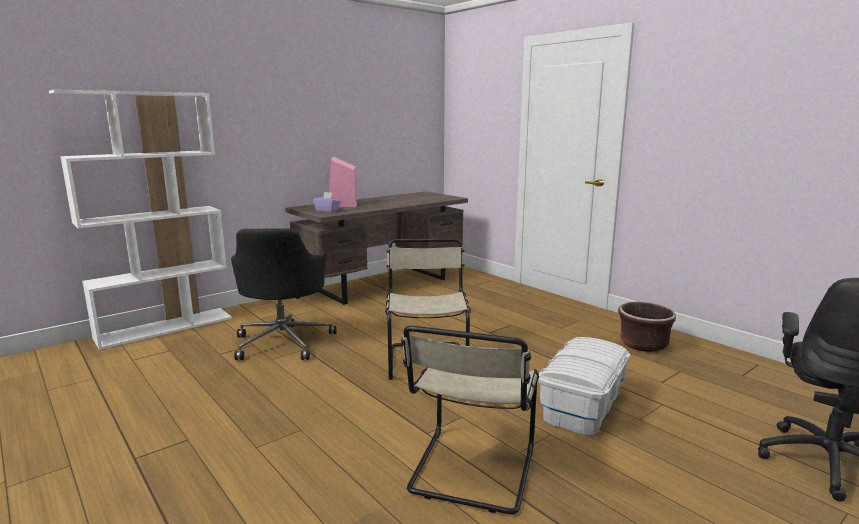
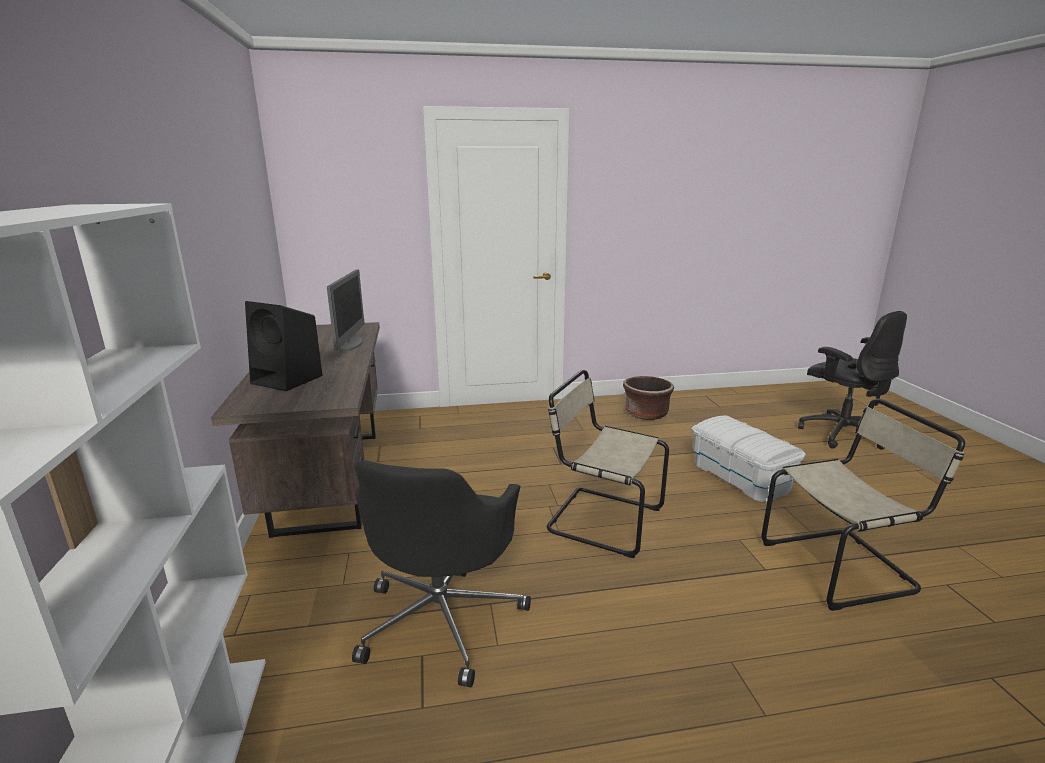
camera: 60 degrees left, 5 degrees up
black office chair [231,228,336,360] -> black office chair turned 75 degrees clockwise [352,460,531,687]
purple tissue box [313,192,341,212] -> none
pink speaker [329,157,357,208] -> black speaker [245,301,323,391]
beige chair [401,326,539,514] -> beige chair turned 60 degrees counterclockwise [761,399,965,611]
none -> monitor [327,270,365,351]

